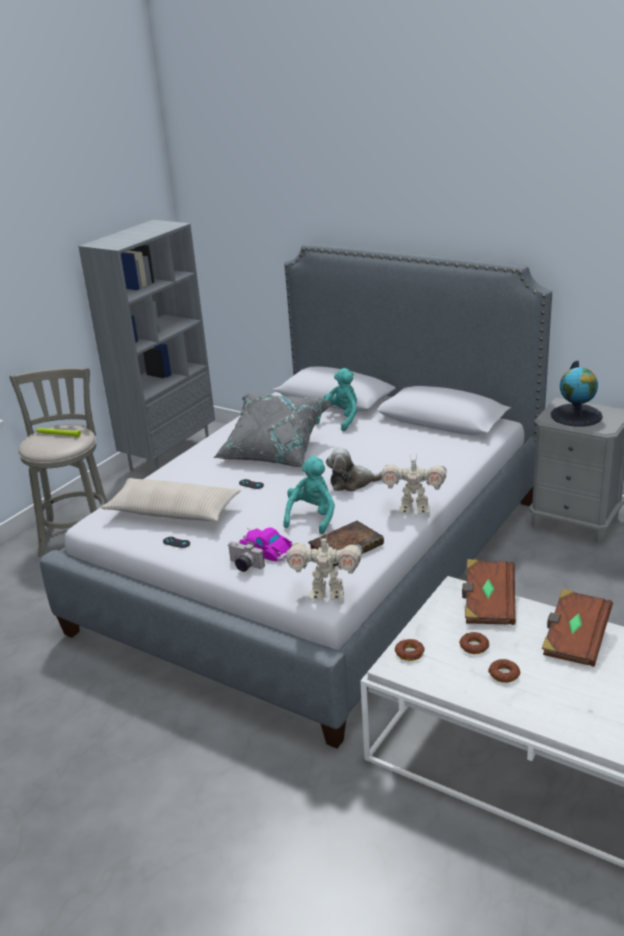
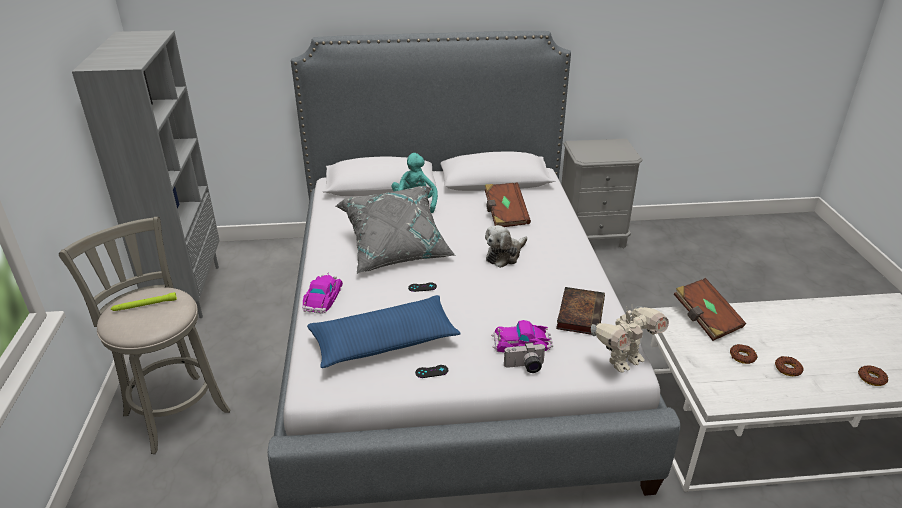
camera: 40 degrees left, 5 degrees up
beige pillow [101,478,241,522] -> blue pillow [307,295,461,368]
turquoise plush toy [283,456,335,534] -> none
toy robot [381,454,447,514] -> none
donut [395,639,424,661] -> donut moved to [858,365,888,386]
brown book [542,589,613,667] -> brown book moved to [485,182,531,227]
globe [551,360,603,427] -> none
none -> toy car [302,272,343,314]

